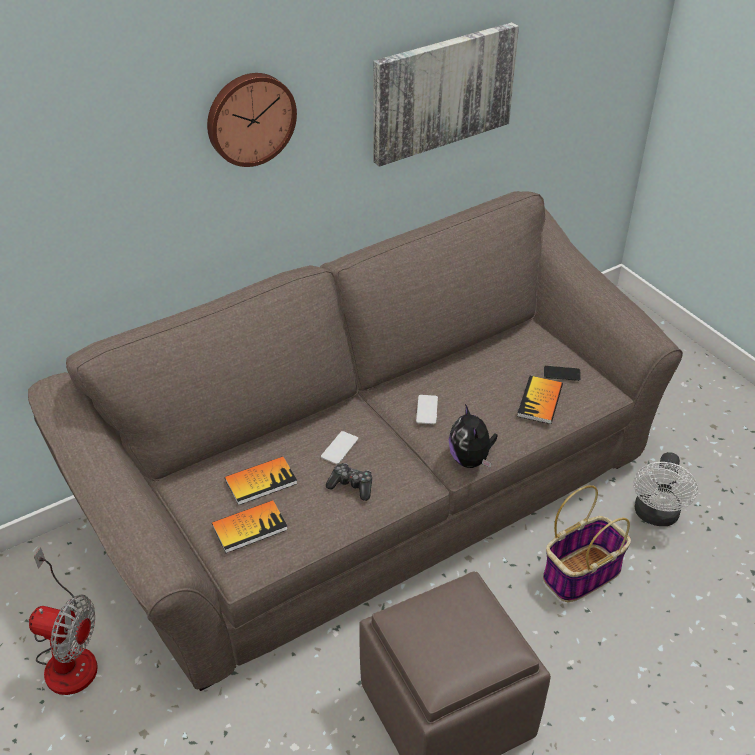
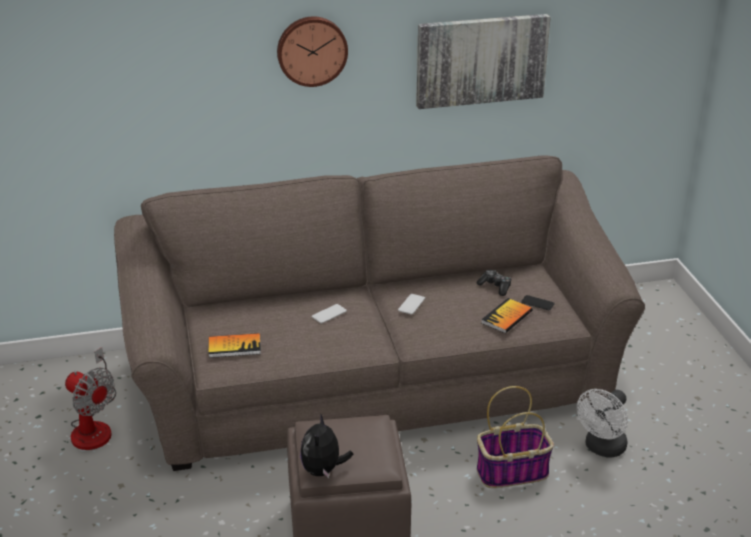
camera: 20 degrees right, 10 degrees down
book [225,456,297,505] -> none
game controller [326,463,372,501] -> game controller moved to [477,270,512,296]
plush toy [449,404,498,468] -> plush toy moved to [300,415,353,478]

